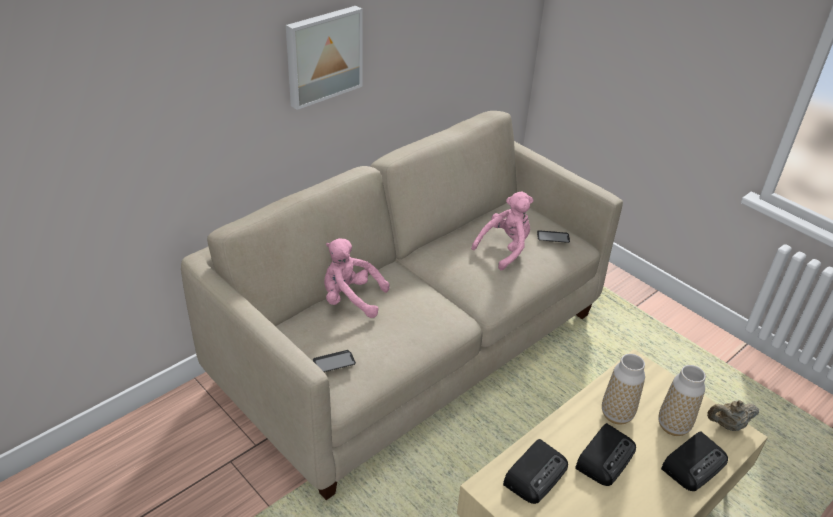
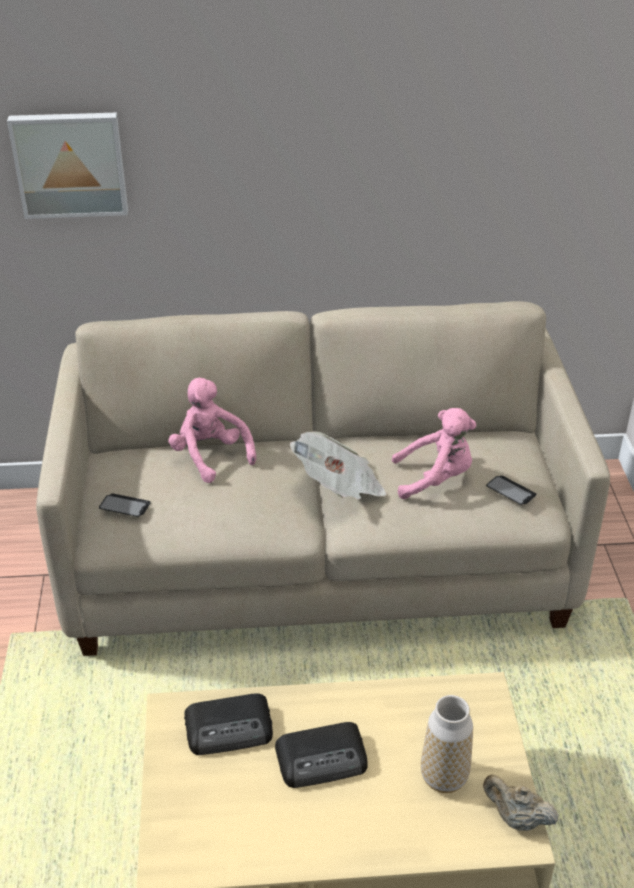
camera: 40 degrees right, 0 degrees up
picture [286,6,363,110] -> picture moved to [7,113,128,219]
vase [602,354,645,425] -> none
radio [661,432,728,491] -> none
none -> newspaper [290,431,387,499]

